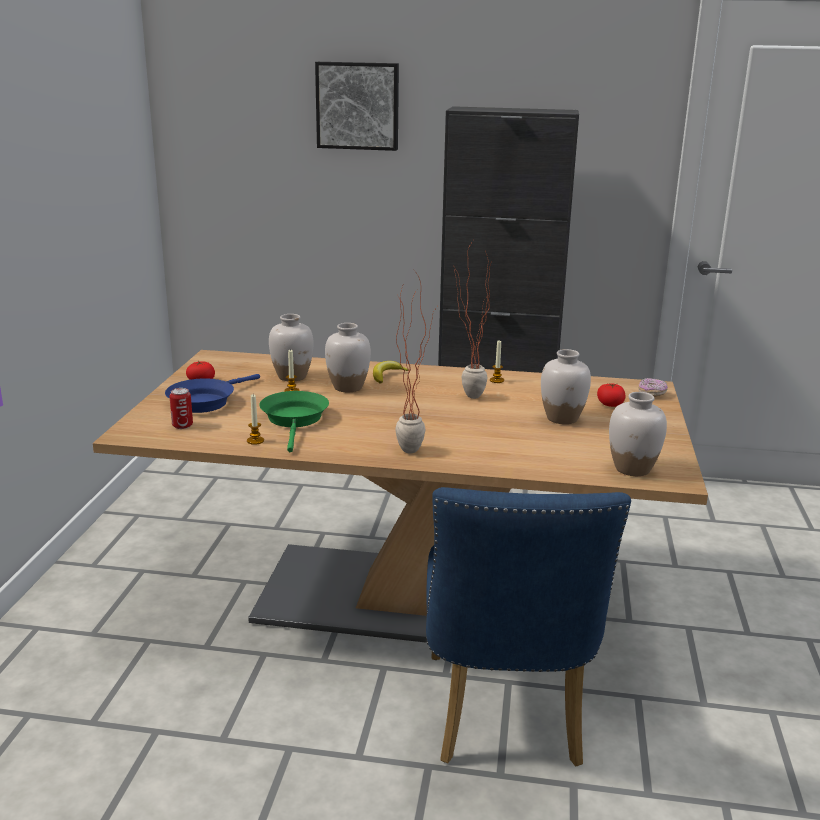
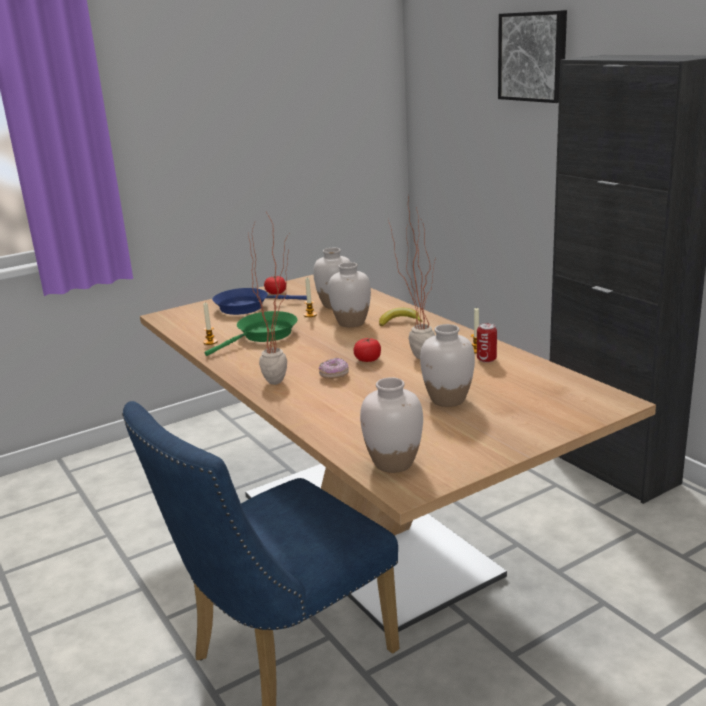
camera: 50 degrees right, 0 degrees up
can [169,388,193,429] -> can moved to [477,323,497,363]
tomato [597,383,626,407] -> tomato moved to [353,337,381,362]
donut [638,378,668,397] -> donut moved to [319,358,349,379]

